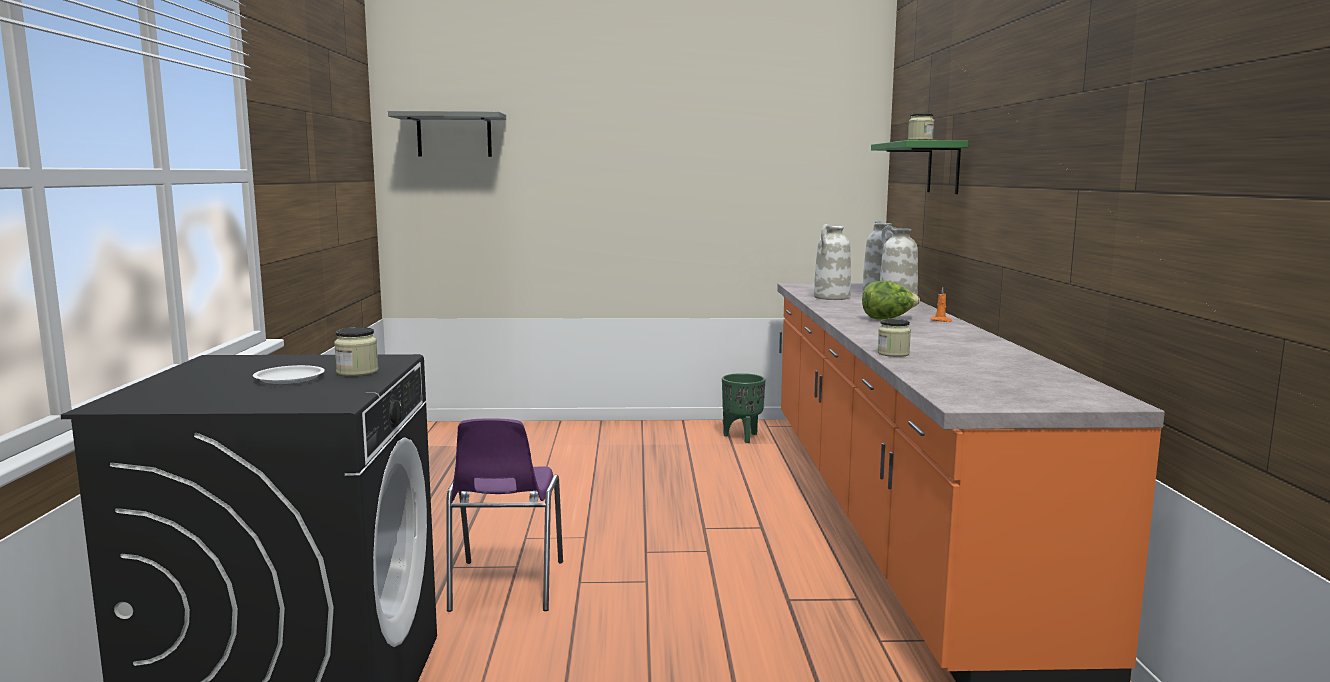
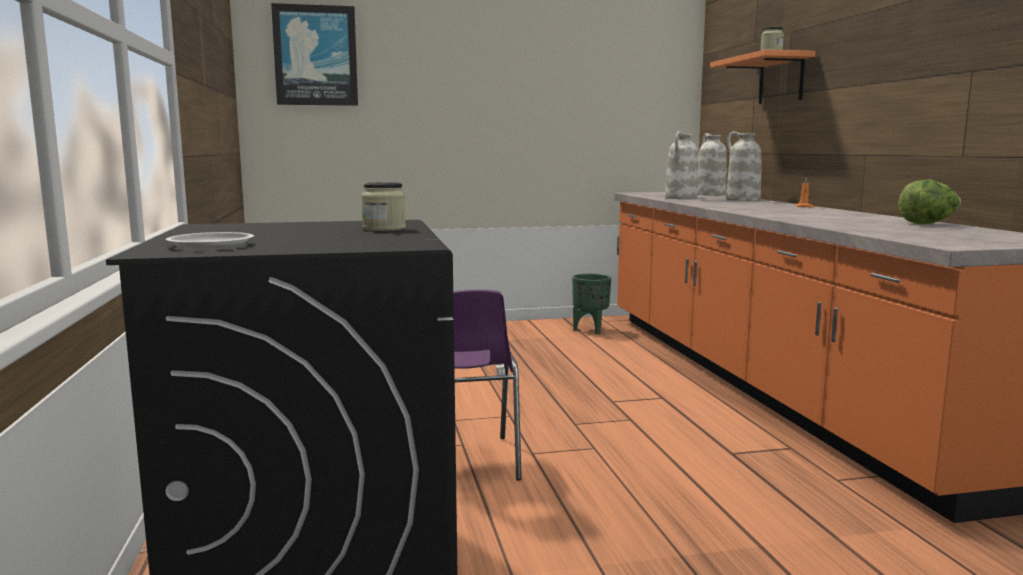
camera: 10 degrees left, 0 degrees up
white plate [253,365,325,384] -> white plate moved to [166,232,254,249]
grey shelf [388,111,506,157] -> picture [271,3,358,106]
lettuce [862,281,920,320] -> lettuce moved to [898,179,961,224]
green shelf [871,140,968,194] -> orange shelf [710,49,815,104]
jar [877,319,911,357] -> none

